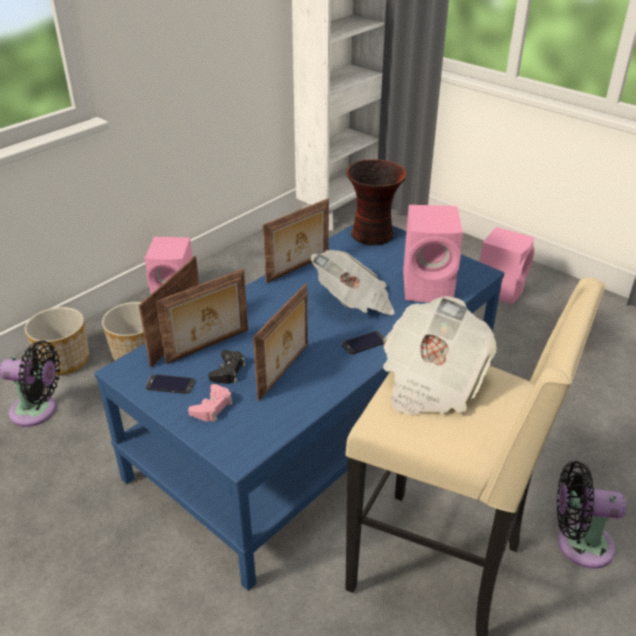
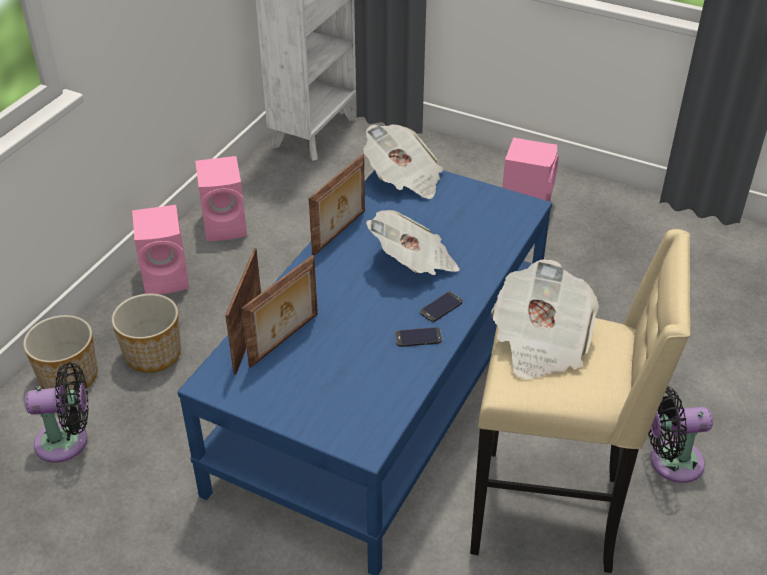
camera: 15 degrees left, 5 degrees up
phone [146,374,195,394] -> phone moved to [395,327,442,347]
pink game controller [188,384,233,422] -> none
black game controller [208,350,245,384] -> none
picture frame [253,283,308,401] -> none
vase [346,159,407,246] -> newspaper [363,124,443,199]
pink speaker [403,205,463,302] -> pink speaker moved to [195,156,247,241]

